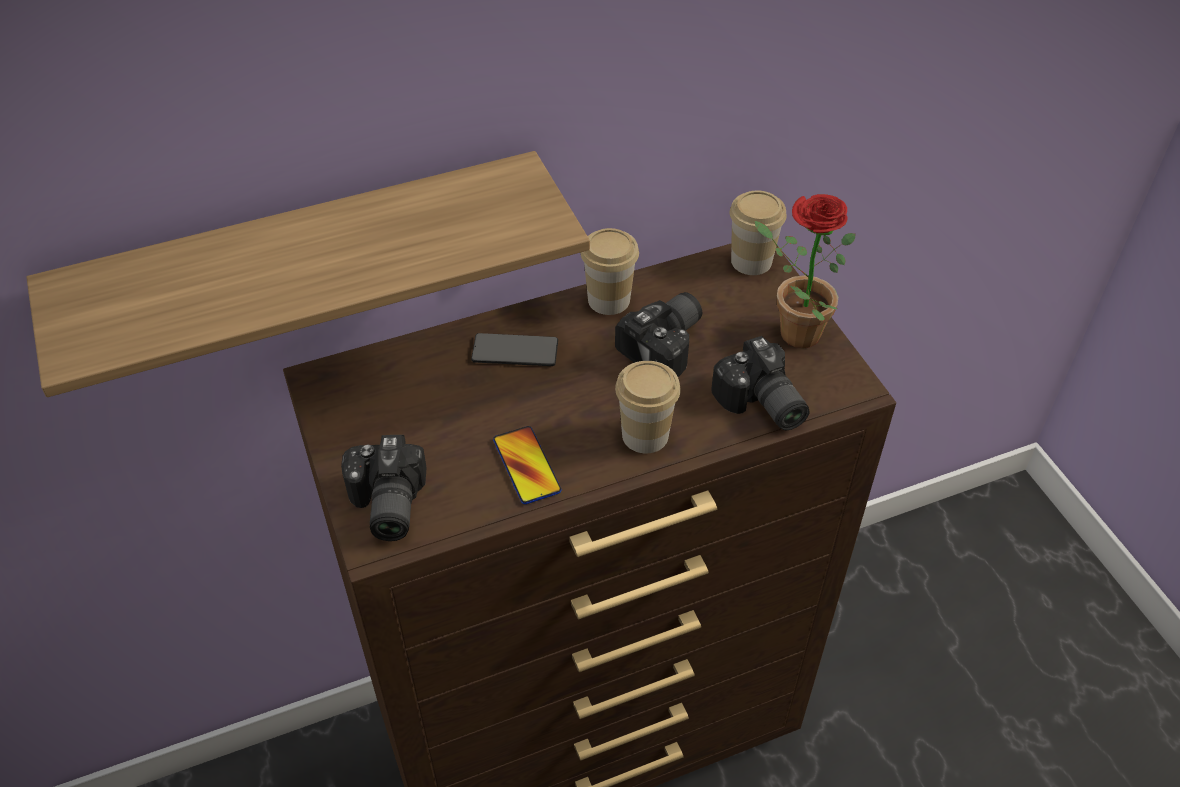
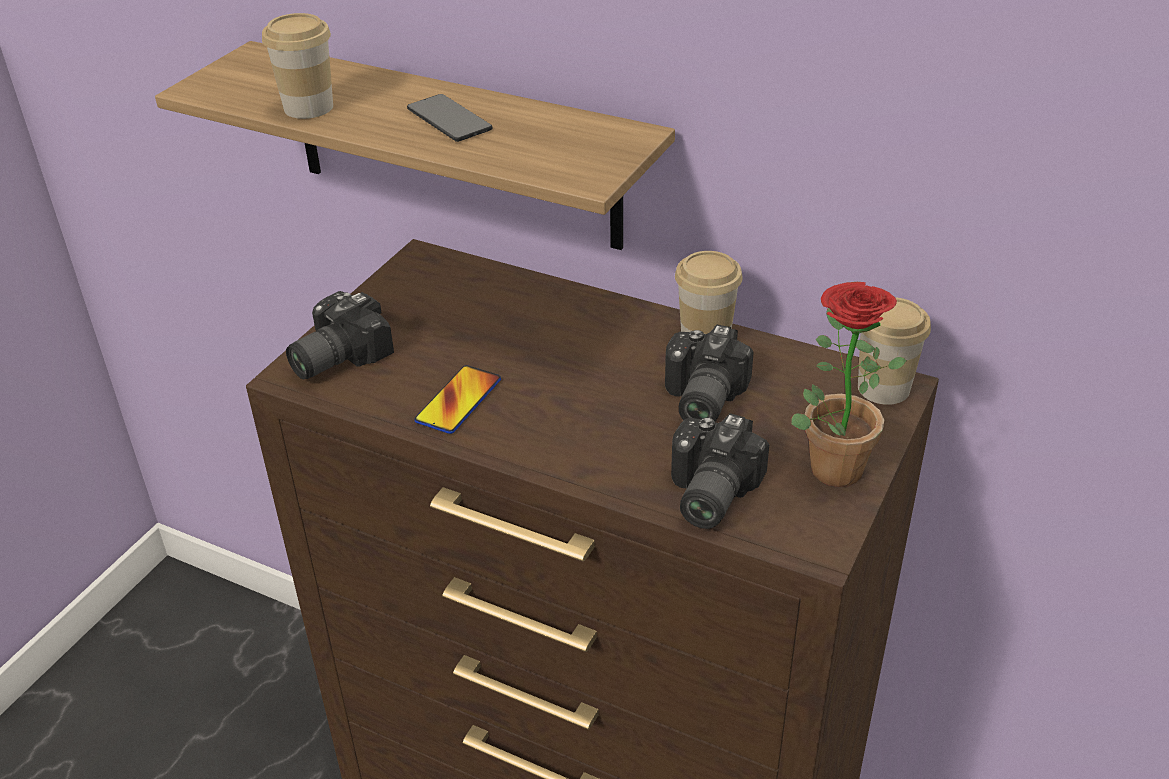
camera: 50 degrees right, 10 degrees down
phone [471,333,558,366] -> phone moved to [407,94,492,142]
camera [615,292,702,377] -> camera turned 105 degrees clockwise [665,325,754,421]
cup [615,361,681,453] -> cup moved to [262,13,333,119]

